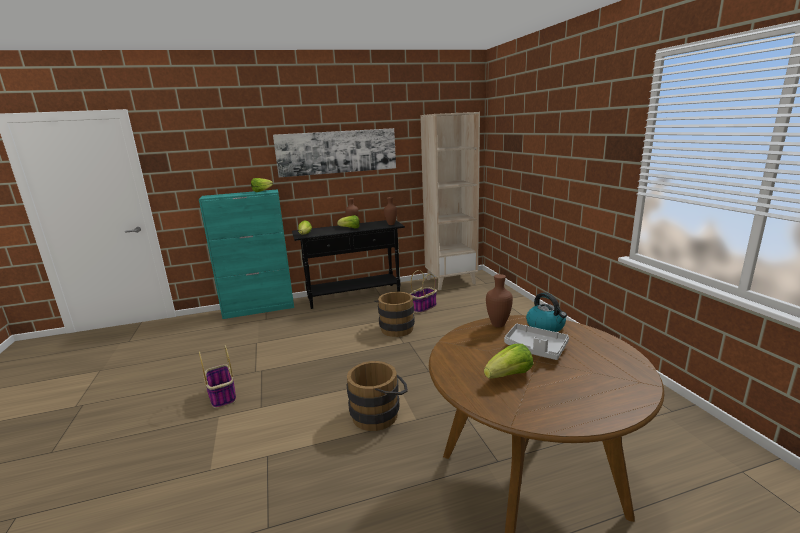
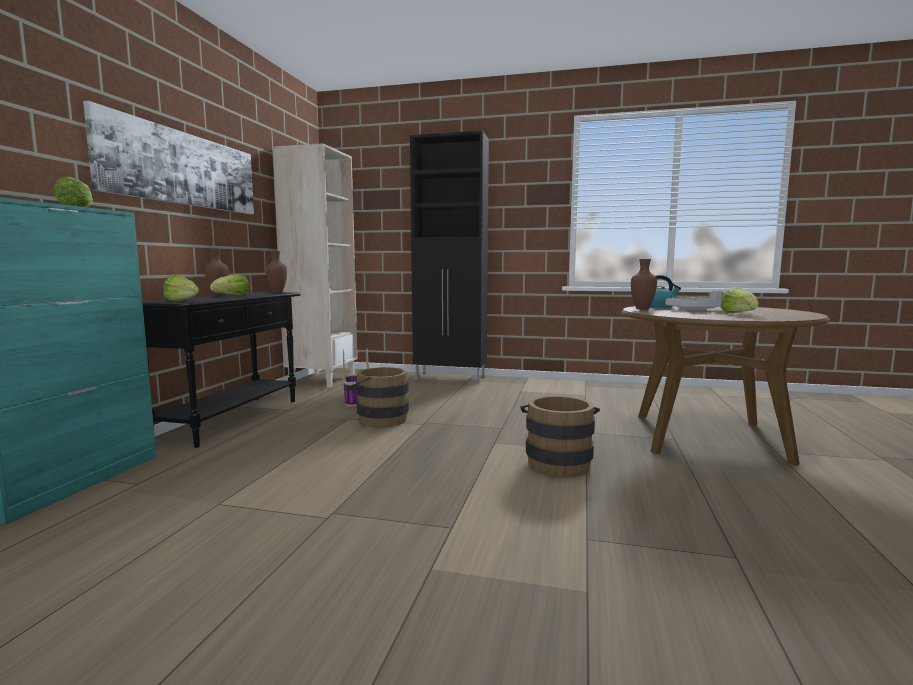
camera: 60 degrees left, 10 degrees down
basket [199,345,236,408] -> none
none -> black cabinet [410,131,489,383]

